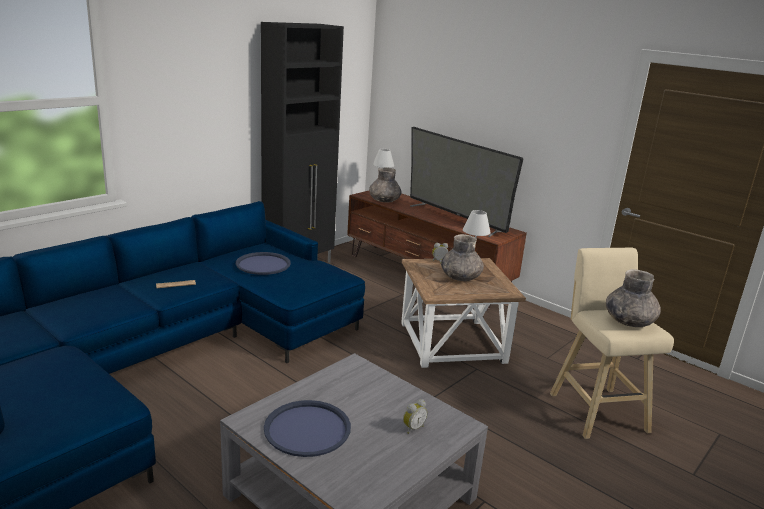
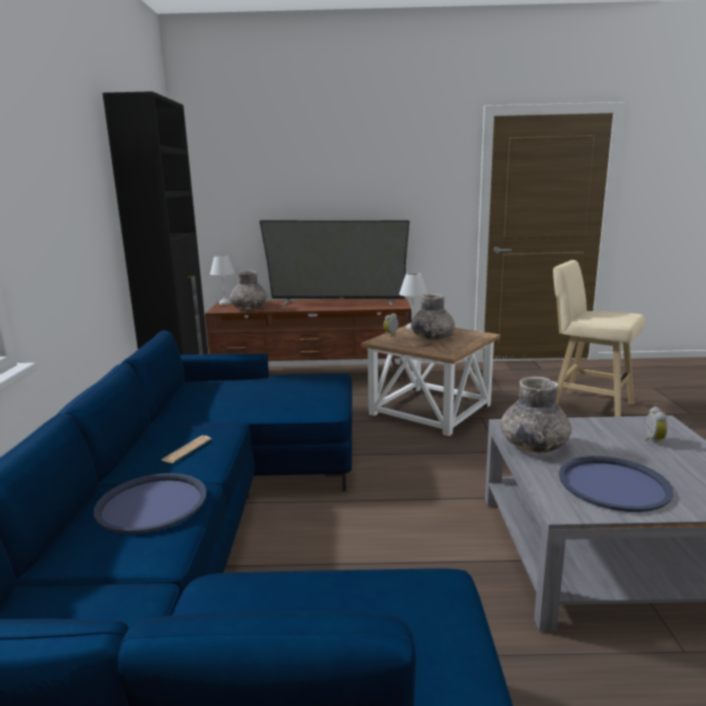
camera: 40 degrees left, 5 degrees down
blue tray [236,252,291,275] -> blue tray moved to [94,473,207,534]
grey vase [606,269,661,327] -> grey vase moved to [501,377,572,453]

